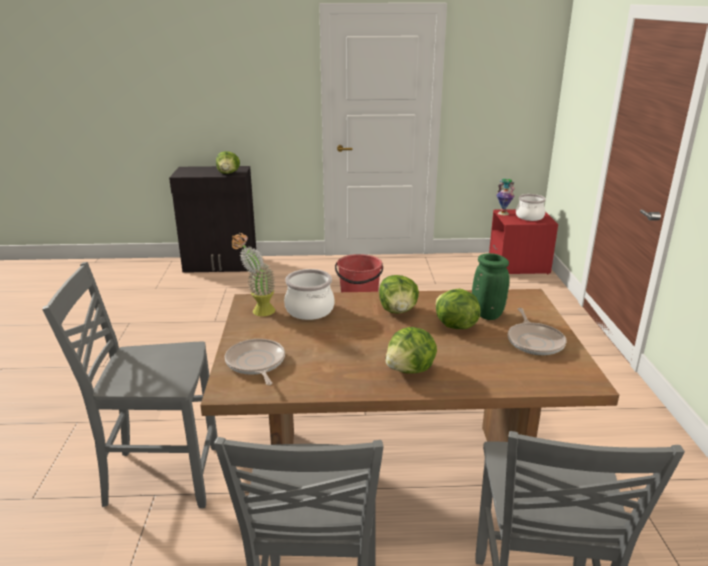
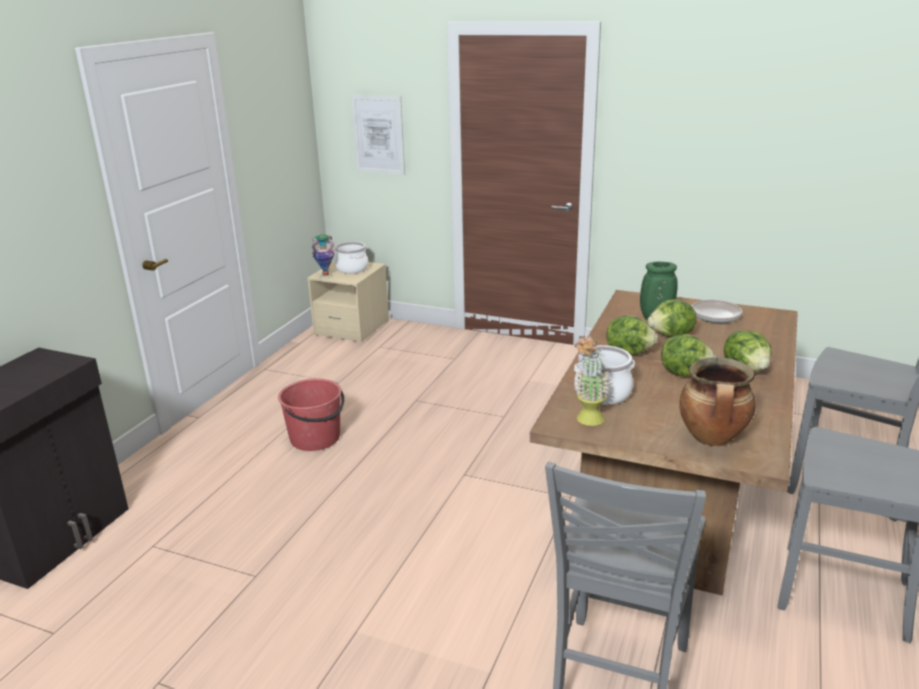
camera: 65 degrees left, 0 degrees up
lettuce [216,151,240,174] -> lettuce moved to [661,334,716,377]
frying pan [225,339,285,385] -> cooking pot [679,357,756,446]
red nightstand [489,209,558,274] -> beige nightstand [307,261,389,342]
none -> picture [351,95,405,175]

